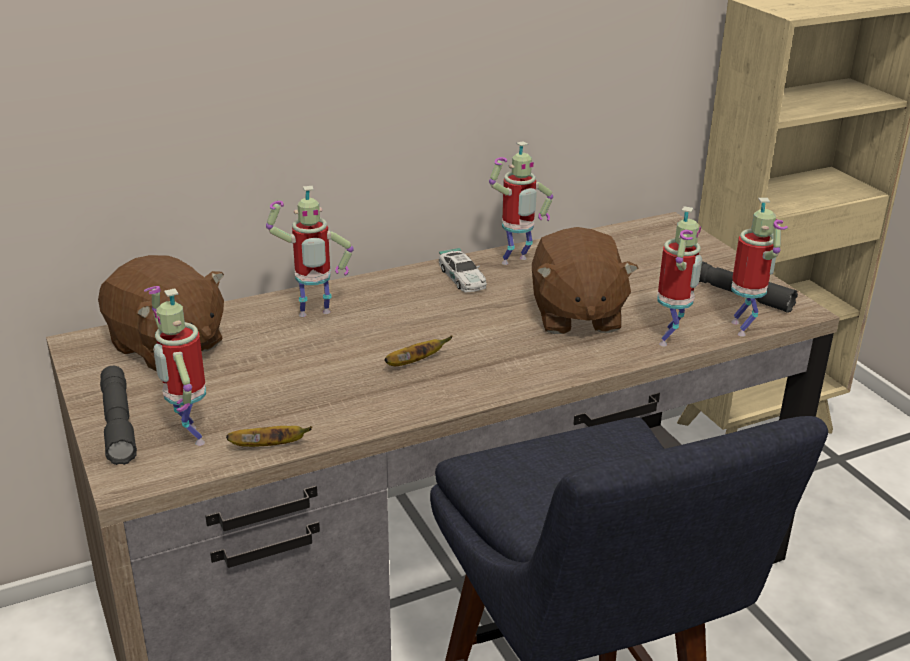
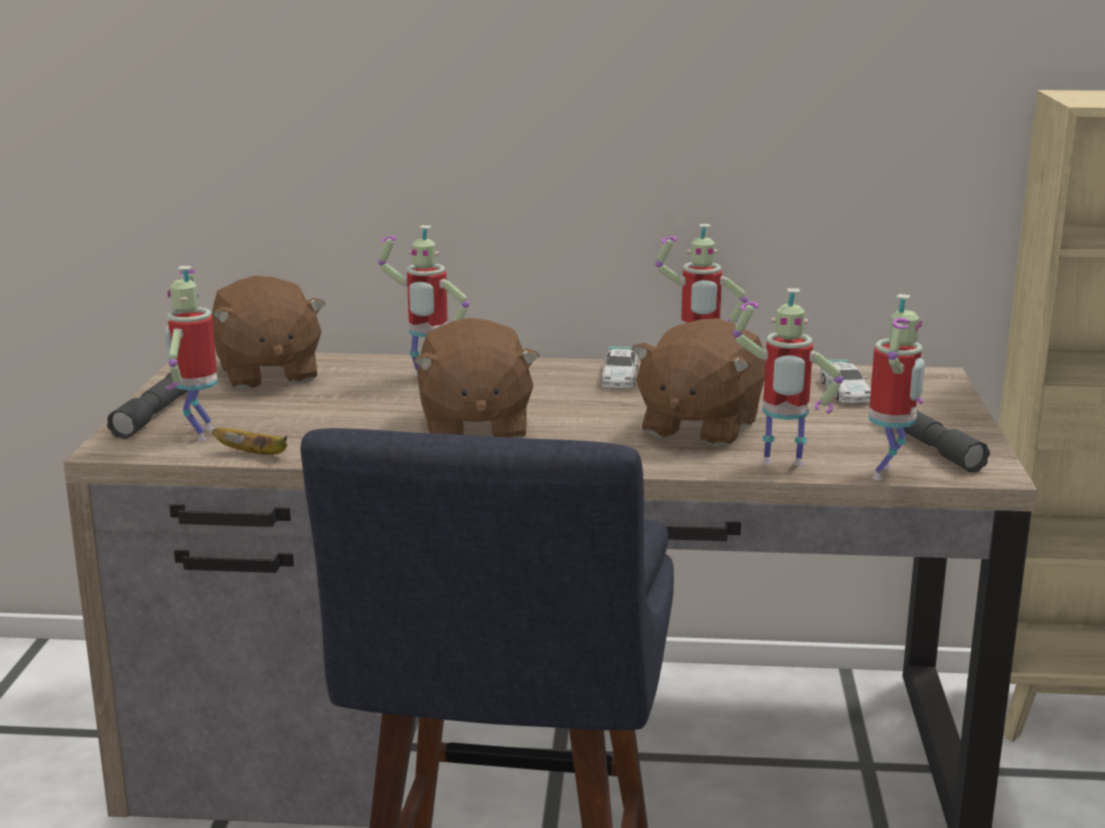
camera: 30 degrees right, 10 degrees down
banana [384,336,453,366] -> brown plush toy [414,318,540,438]
toy robot [657,206,702,346] -> toy robot turned 45 degrees clockwise [733,288,843,466]
none -> toy car [820,359,871,403]

